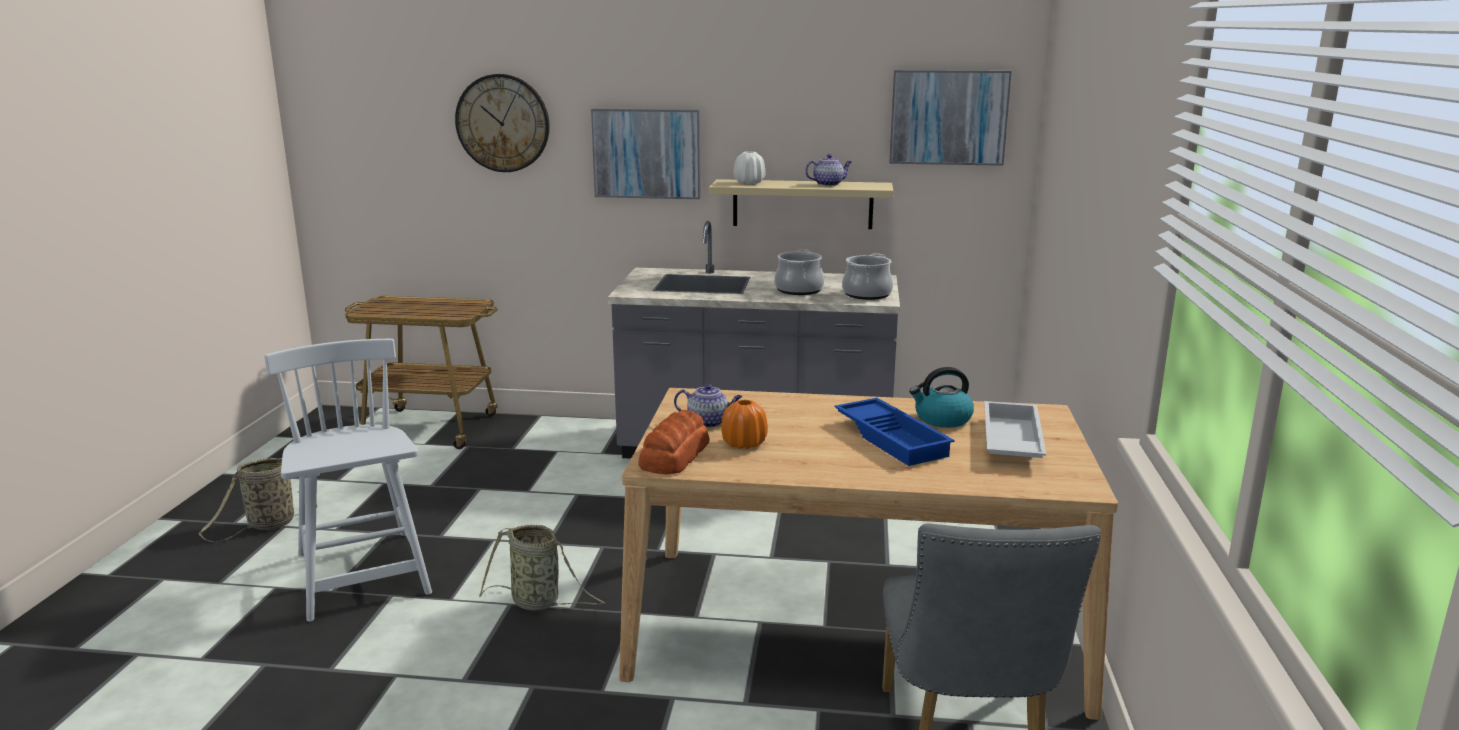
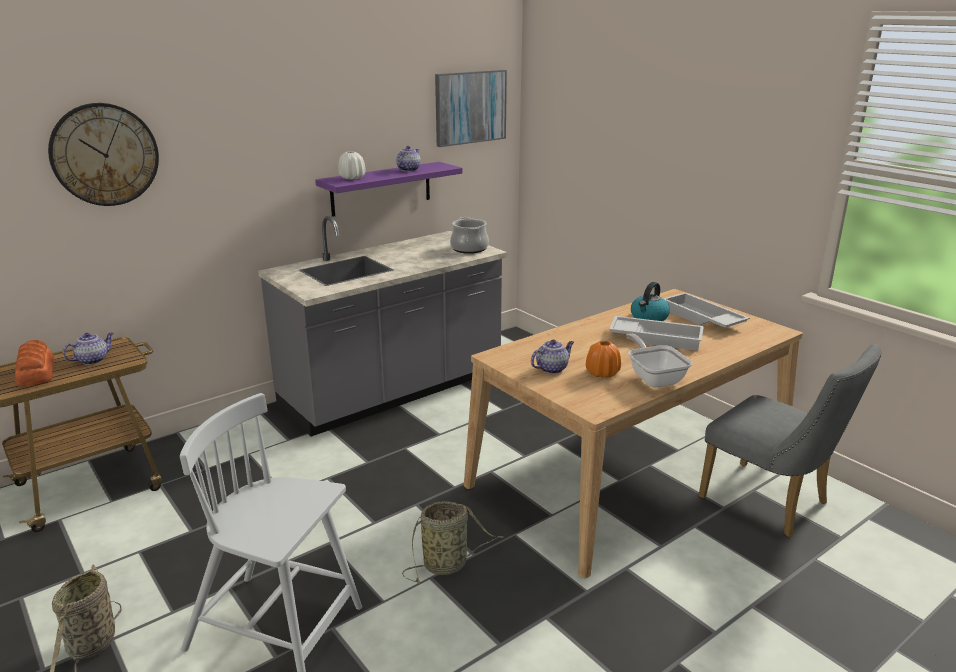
camera: 45 degrees left, 5 degrees up
picture [591,109,701,199] -> none
bread [638,410,710,474] -> bread moved to [15,340,55,387]
beige shelf [709,179,893,229] -> purple shelf [315,162,462,217]
cooking pot [774,249,825,295] -> none
blue tray [835,398,955,466] -> white tray [609,316,704,351]
none -> teapot [63,333,113,365]
none -> frying pan [626,333,692,387]

